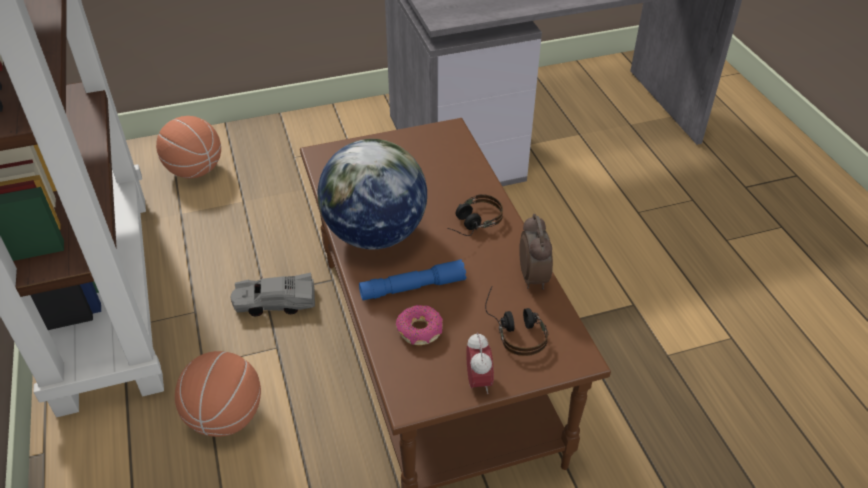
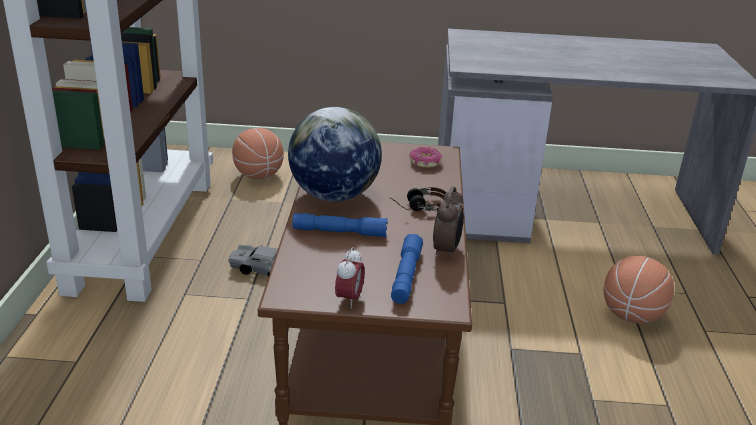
camera: 20 degrees right, 15 degrees down
basketball [175,351,261,437] -> basketball moved to [604,256,674,324]
donut [396,305,443,345] -> donut moved to [410,147,442,168]
headphones [485,286,548,356] -> blue flashlight [391,234,423,304]

